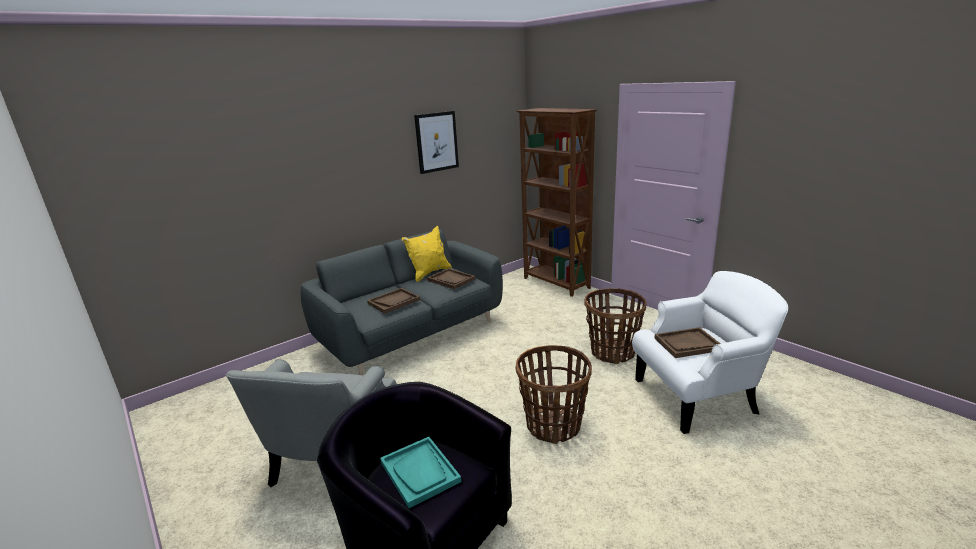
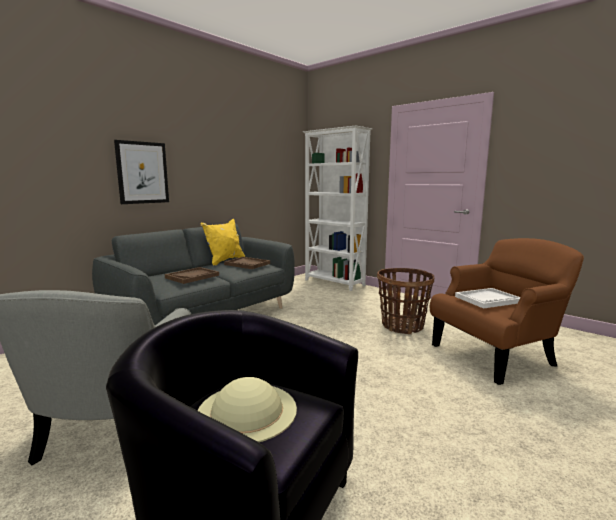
camera: 10 degrees left, 10 degrees down
turquoise tray [380,437,461,508] -> beige hat [197,377,297,442]
picture [414,111,459,174] -> picture moved to [114,140,169,204]
basket [515,345,592,444] -> none
brown bookcase [516,108,597,297] -> white bookcase [302,125,373,291]
white armchair [632,271,788,434] -> brown armchair [430,238,584,385]
brown tray [654,327,721,358] -> white tray [455,288,520,309]

